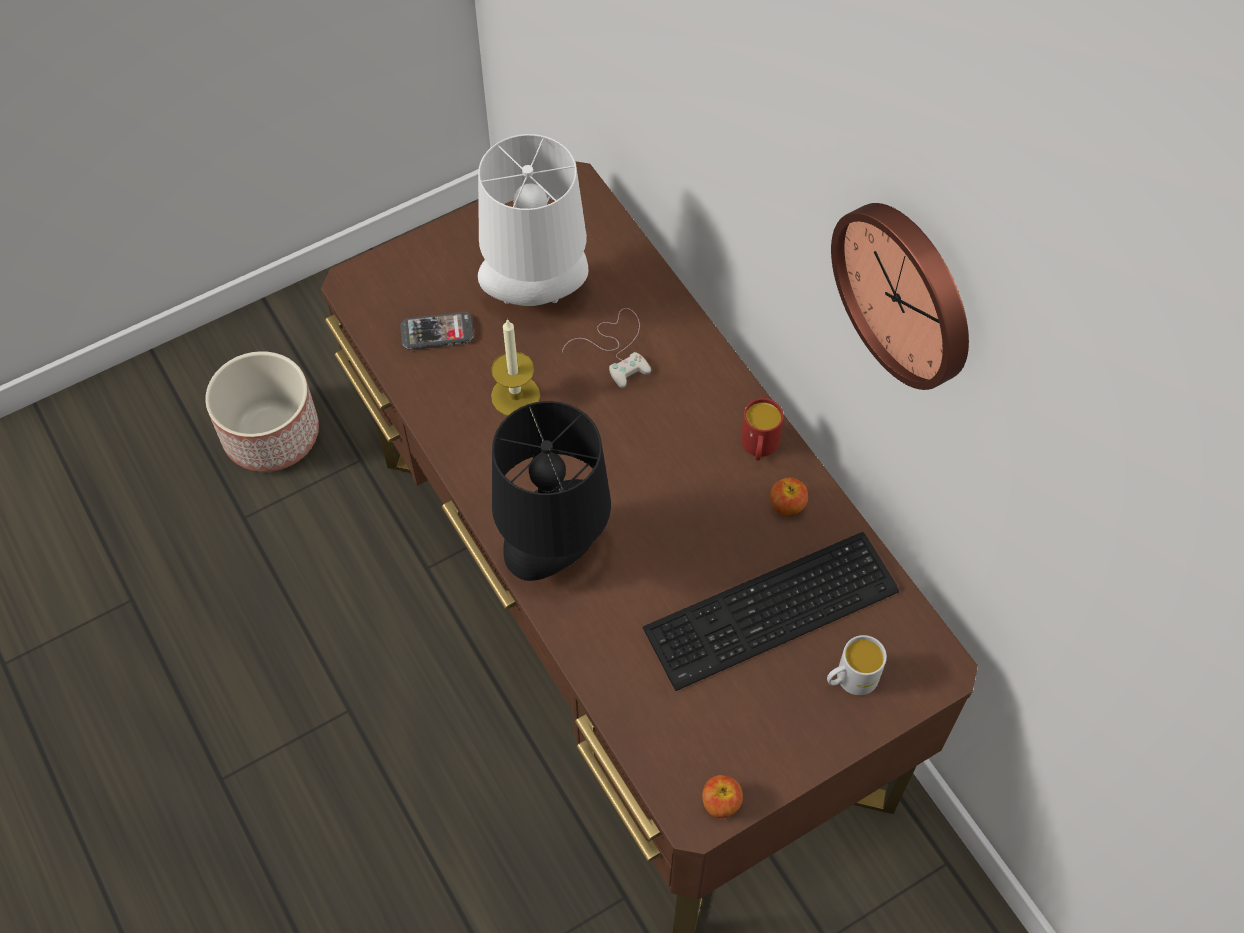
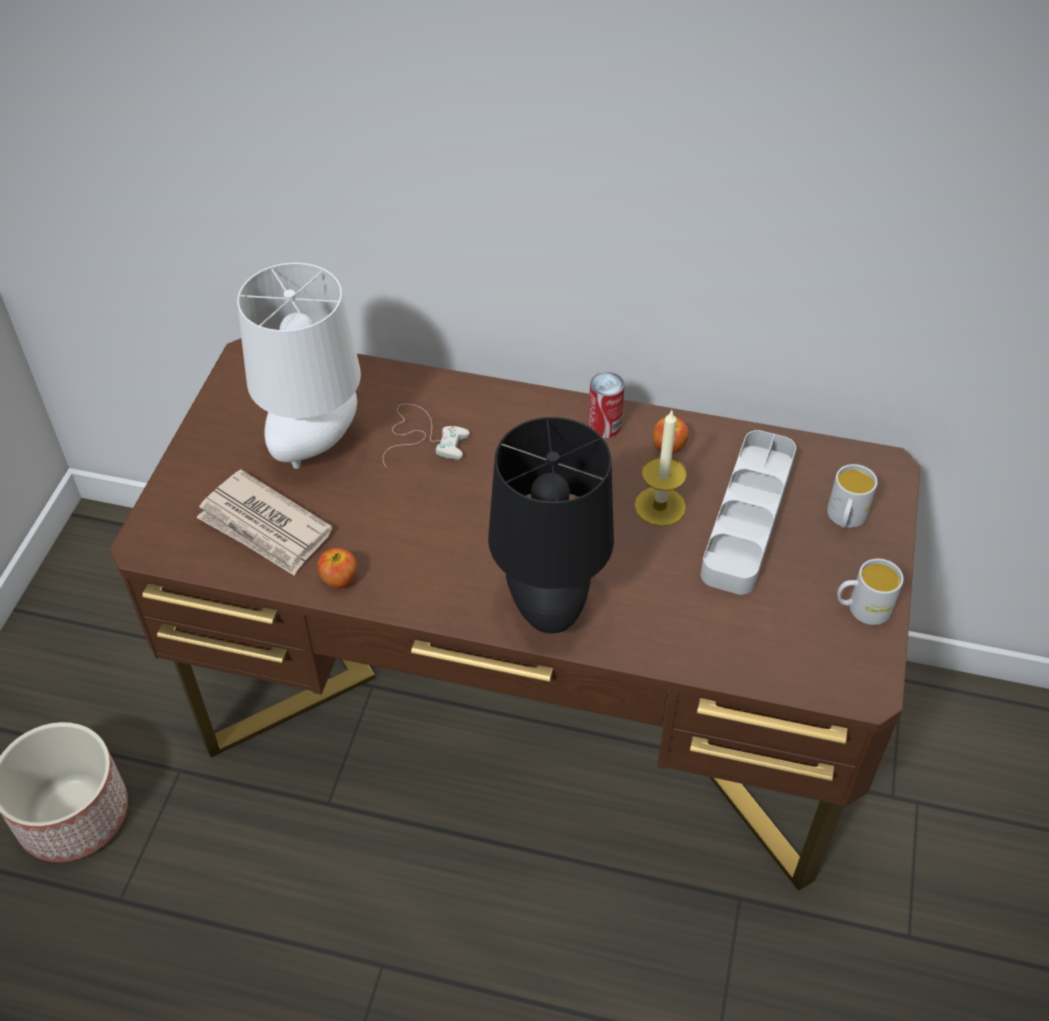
camera: 45 degrees left, 10 degrees down
phone [400,312,474,350] -> newspaper [196,470,333,576]
candle [491,319,540,416] -> candle moved to [634,410,687,527]
keyboard [643,532,899,691] -> grey tray [701,430,796,595]
apple [702,775,743,818] -> apple moved to [317,548,357,589]
red mug [741,398,784,461] -> can [588,372,625,438]
wall clock [831,203,969,390] -> none
none -> white mug [837,559,904,625]

